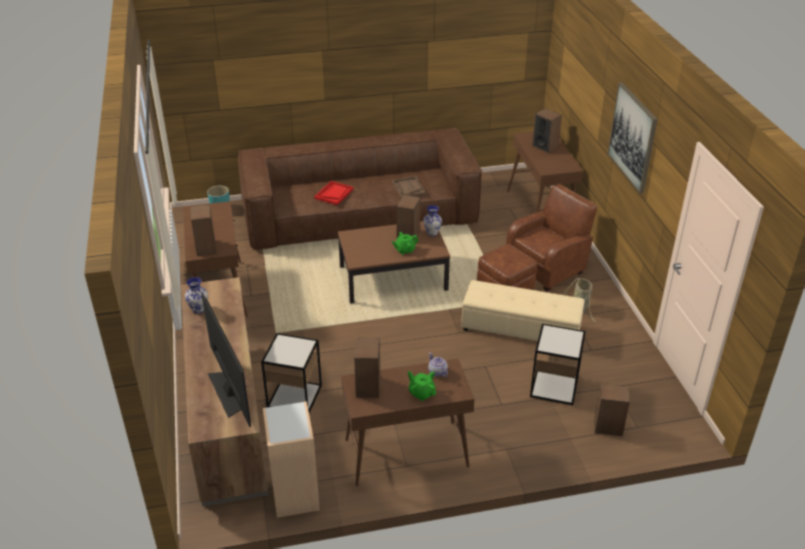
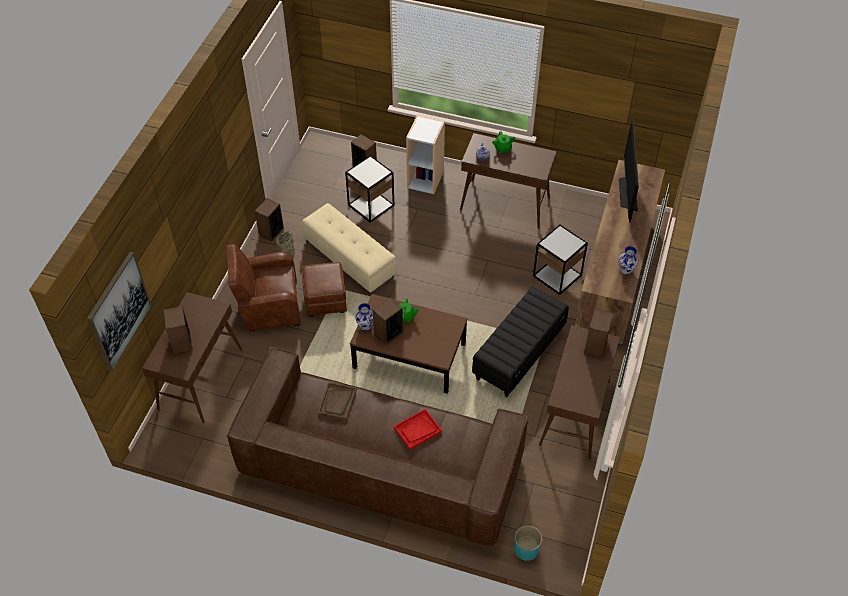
camera: 150 degrees left, 15 degrees up
bookcase [263,401,320,518] -> bookcase moved to [406,115,445,194]
speaker [354,338,381,398] -> speaker moved to [255,198,284,241]
picture [608,82,657,194] -> picture moved to [87,252,152,371]
none -> black ottoman [472,287,569,397]

